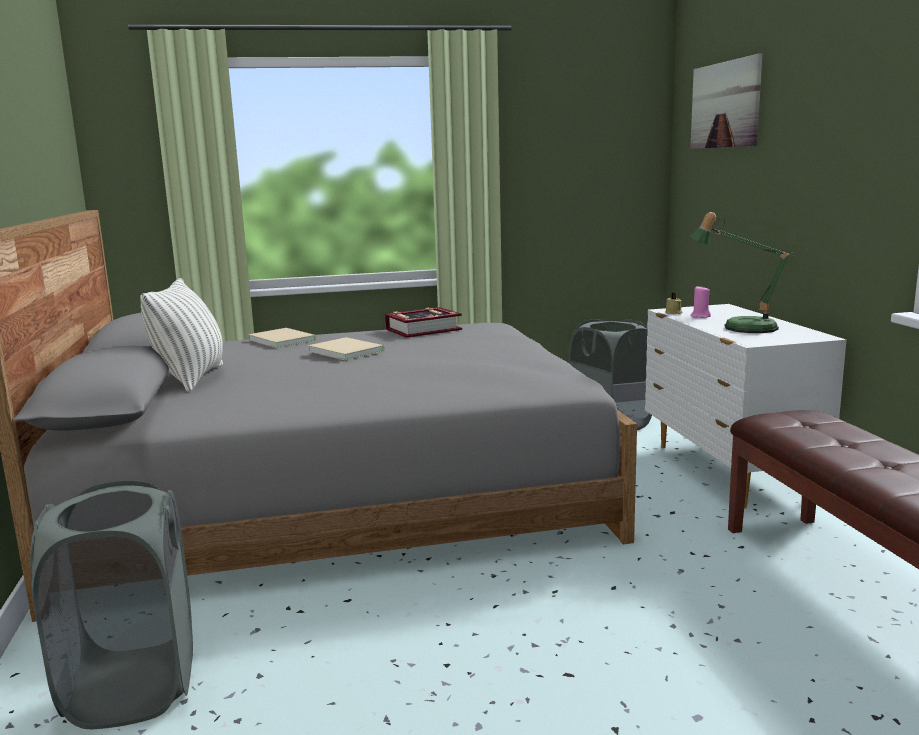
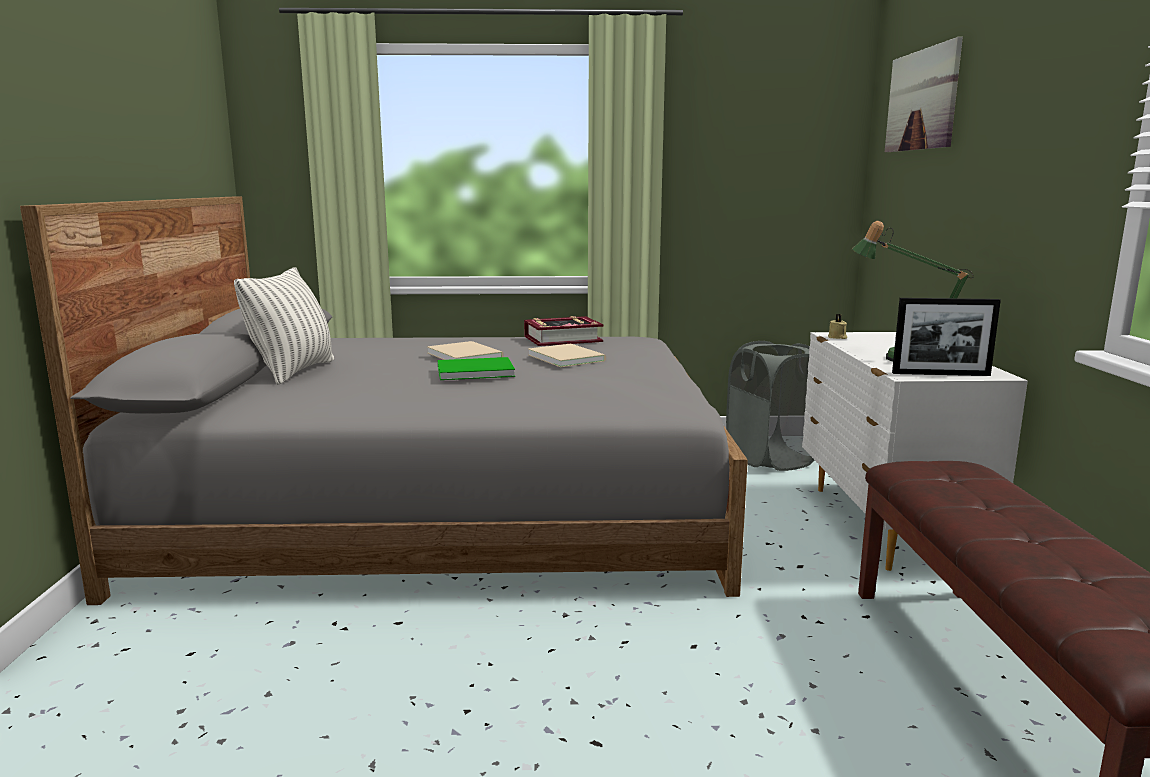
camera: 10 degrees right, 0 degrees up
grey laundry basket [30,480,193,729] -> none
beige book [248,328,316,348] -> beige book moved to [528,344,606,367]
pink candle [691,286,711,318] -> none
none -> green book [438,357,515,380]
none -> picture frame [892,298,1001,376]

